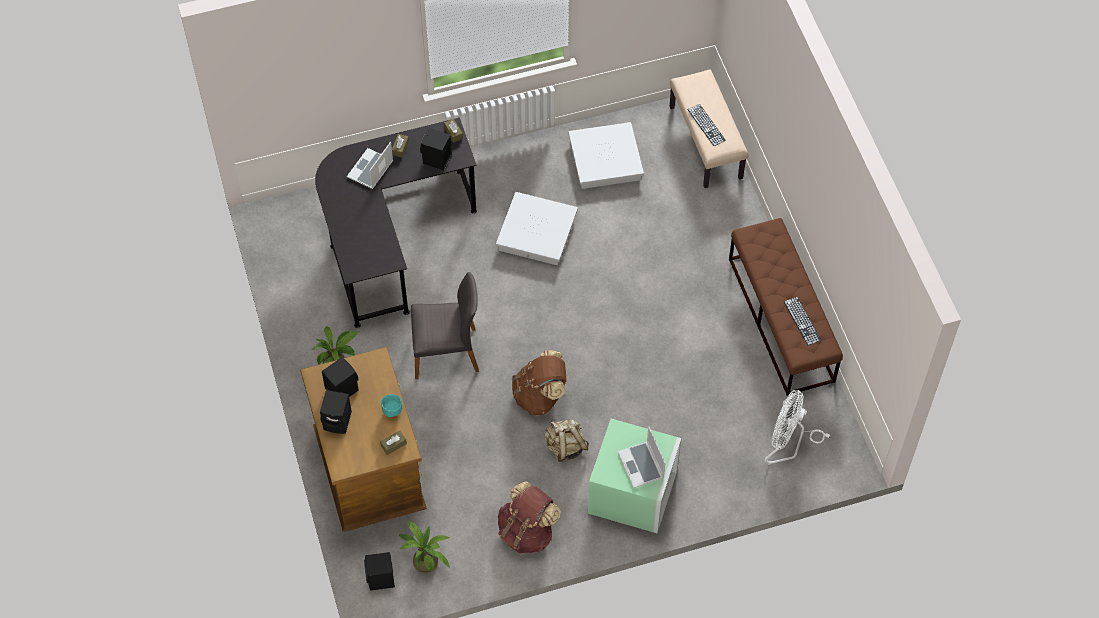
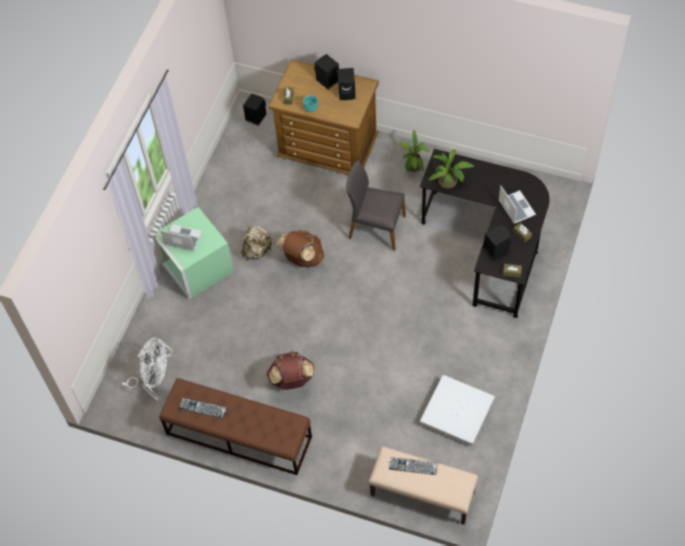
camera: 130 degrees right, 0 degrees up
potted plant [399,520,450,573] -> potted plant moved to [428,149,474,188]
grey chair [411,272,479,379] -> grey chair turned 75 degrees clockwise [346,161,406,251]
white storage box [496,192,578,265] -> none
brown backpack [498,482,561,554] -> brown backpack moved to [267,351,315,390]
white fan [765,390,831,465] -> white fan turned 45 degrees clockwise [122,338,173,401]

